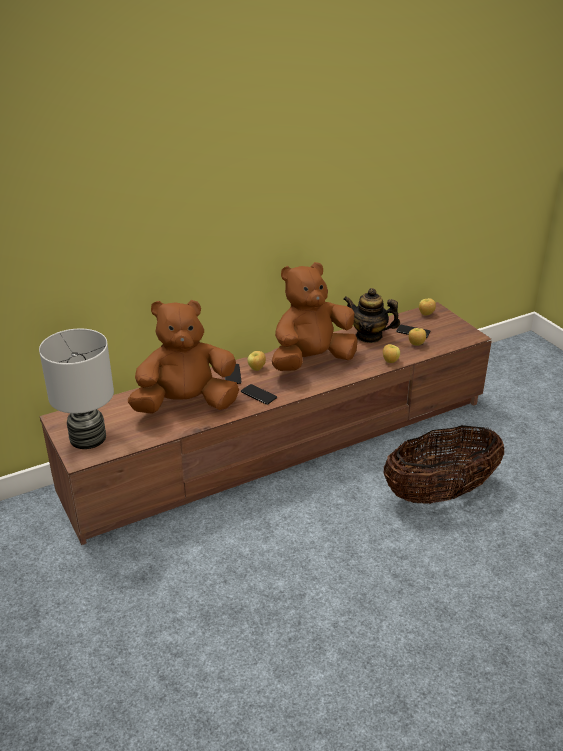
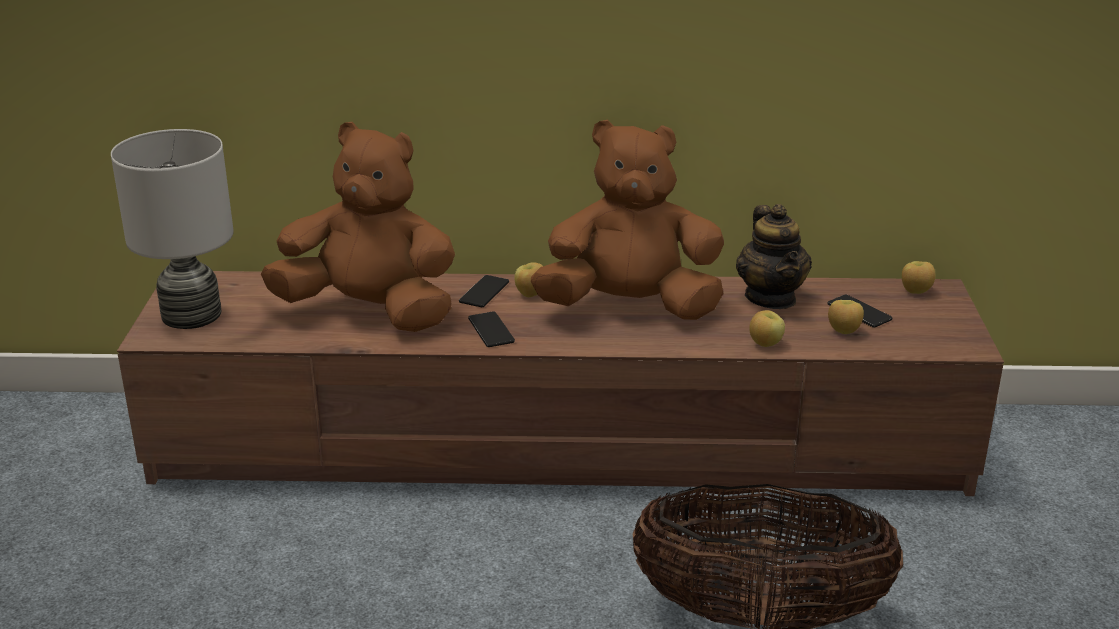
camera: 30 degrees right, 5 degrees down
teapot [343,288,400,343] -> teapot turned 150 degrees counterclockwise [736,204,812,309]

